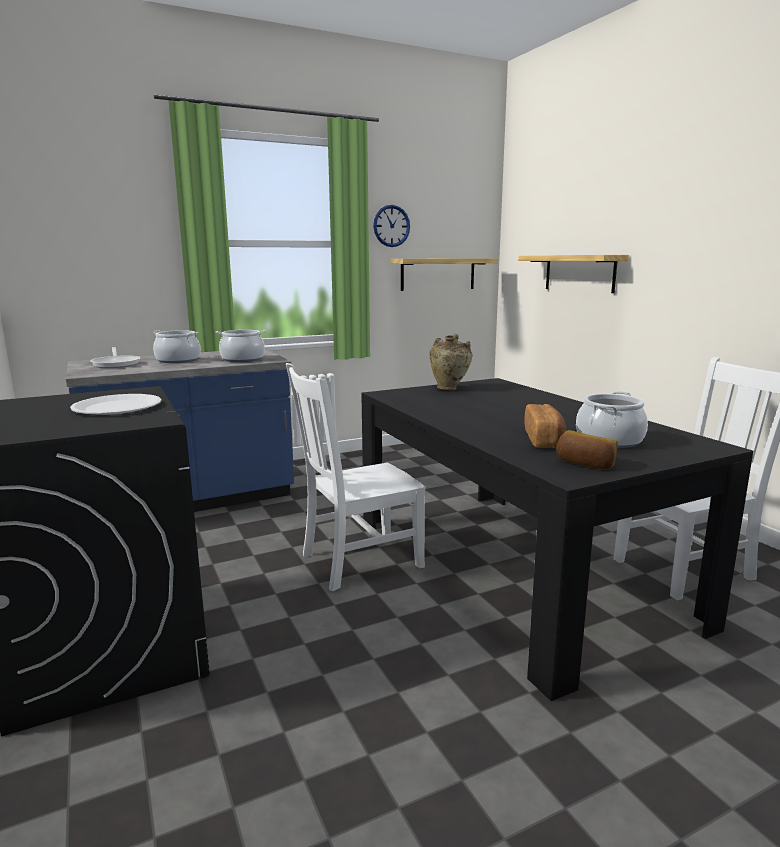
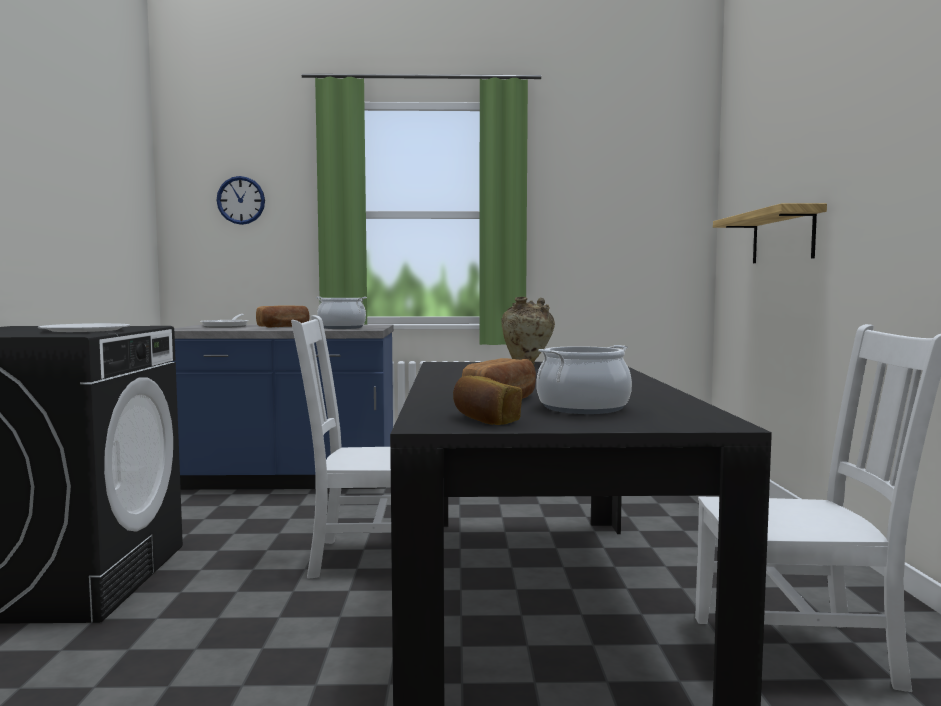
camera: 25 degrees right, 10 degrees down
cooking pot [153,330,201,363] -> bread [256,305,310,328]
wall clock [373,205,410,247] -> wall clock moved to [217,176,265,225]
shelf [390,258,498,291] -> none

